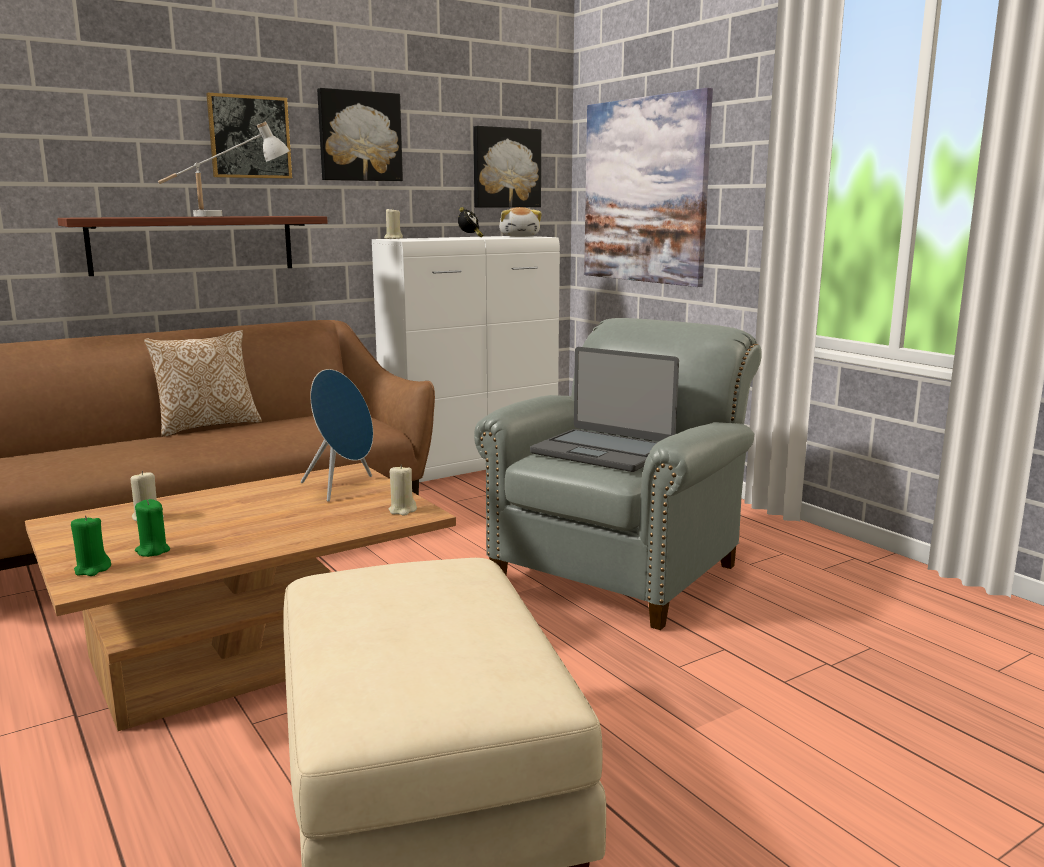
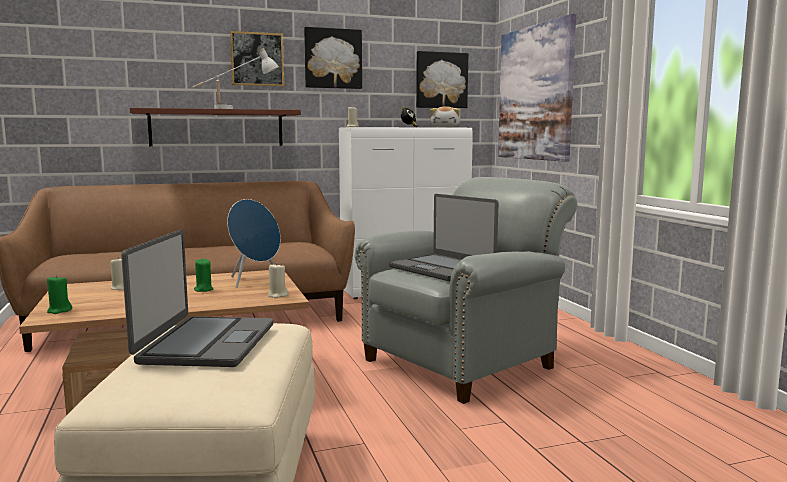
camera: 15 degrees right, 5 degrees down
green candle [135,499,170,557] -> green candle moved to [194,258,213,292]
pillow [144,330,262,437] -> none
none -> laptop [121,229,273,367]

